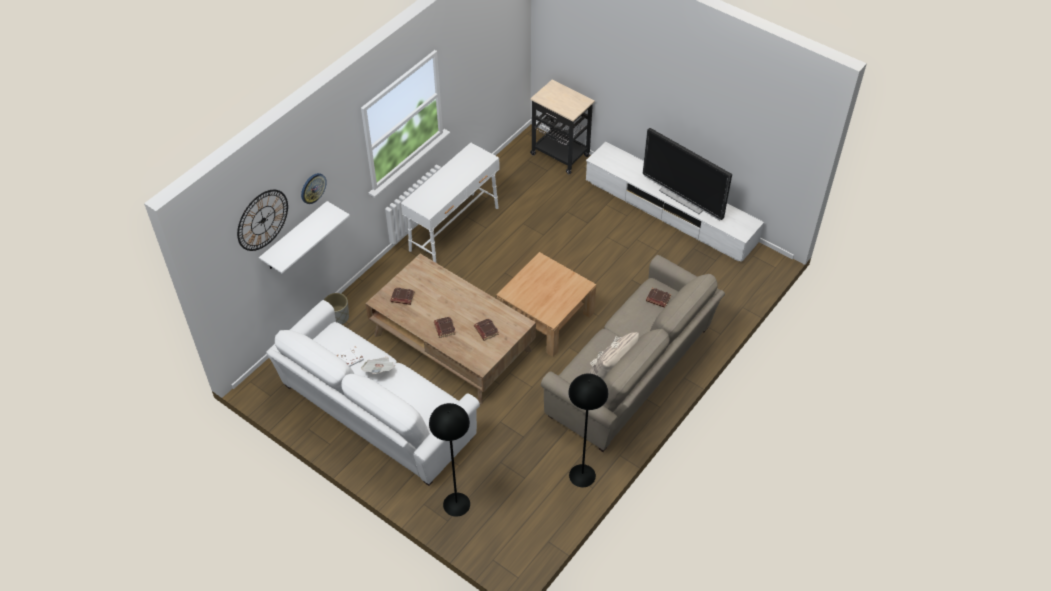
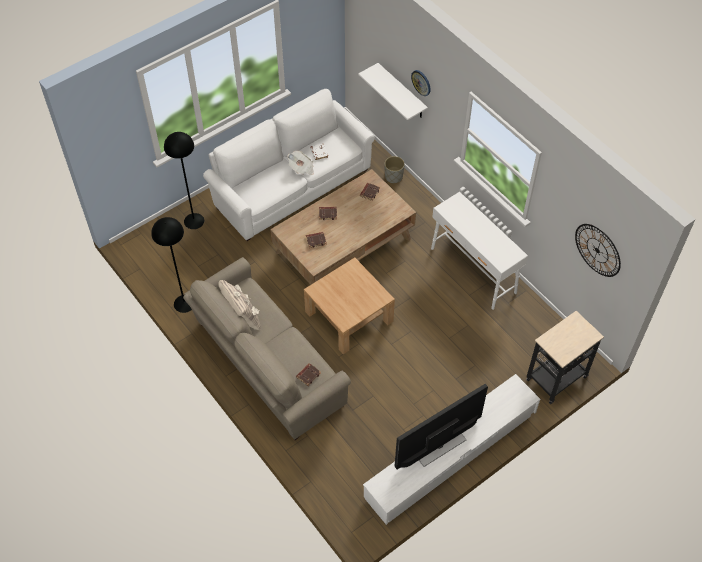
camera: 105 degrees right, 5 degrees up
wall clock [237,190,288,251] -> wall clock moved to [575,224,621,277]

